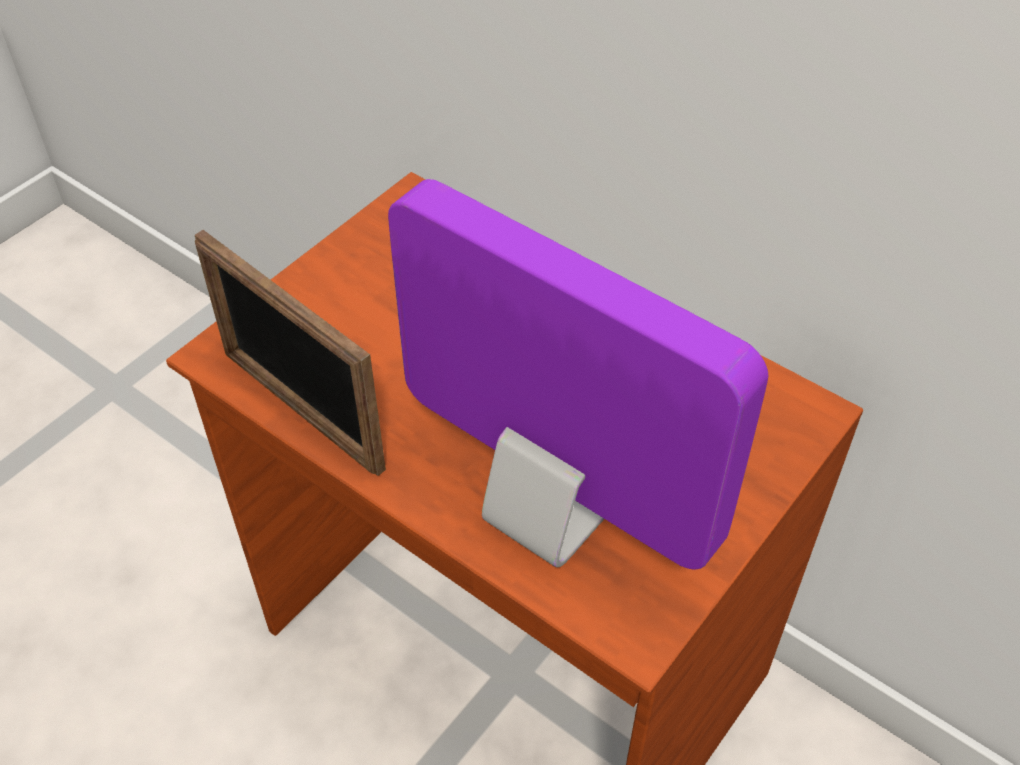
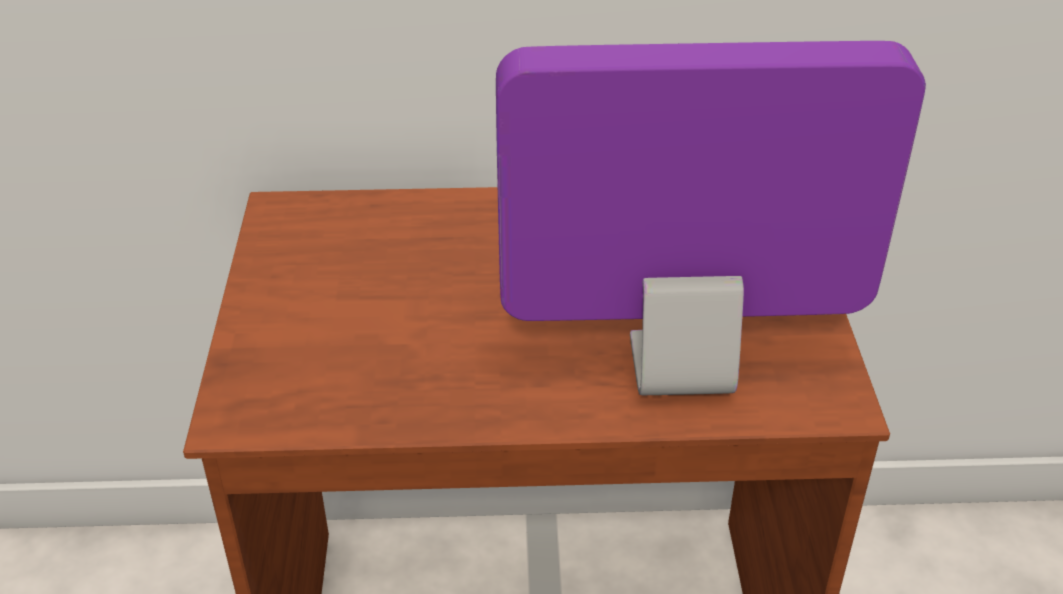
camera: 40 degrees left, 10 degrees down
picture frame [195,230,386,476] -> none

